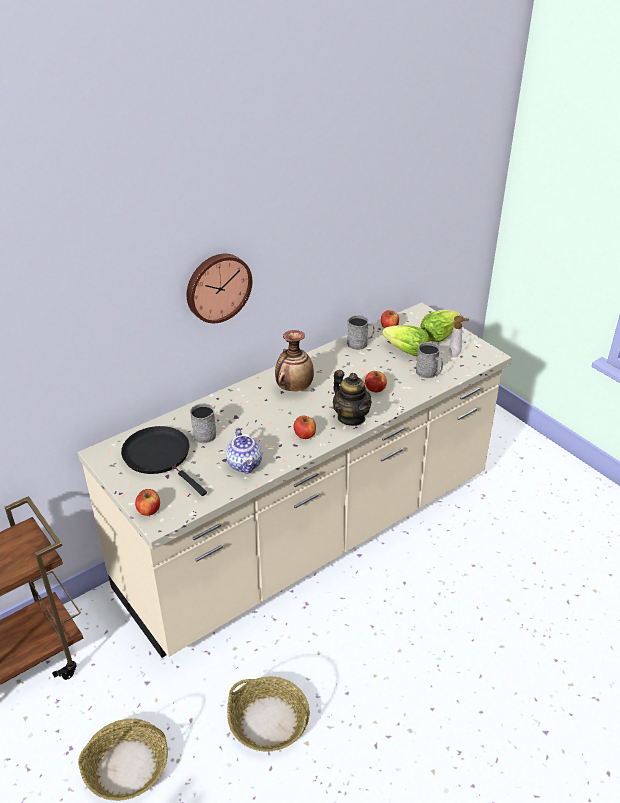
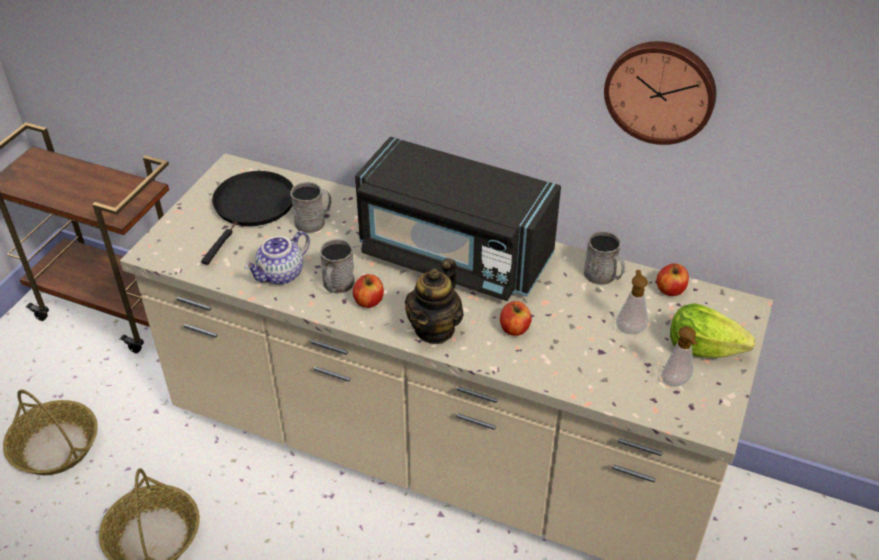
camera: 60 degrees right, 5 degrees up
apple [135,489,160,516] -> none
wall clock [187,254,252,323] -> wall clock moved to [604,41,716,145]
vase [275,330,314,391] -> black microwave [355,137,561,301]
lettuce [382,325,430,356] -> soap dispenser [616,270,648,334]
grey mug [416,342,443,378] -> grey mug moved to [320,239,355,294]

